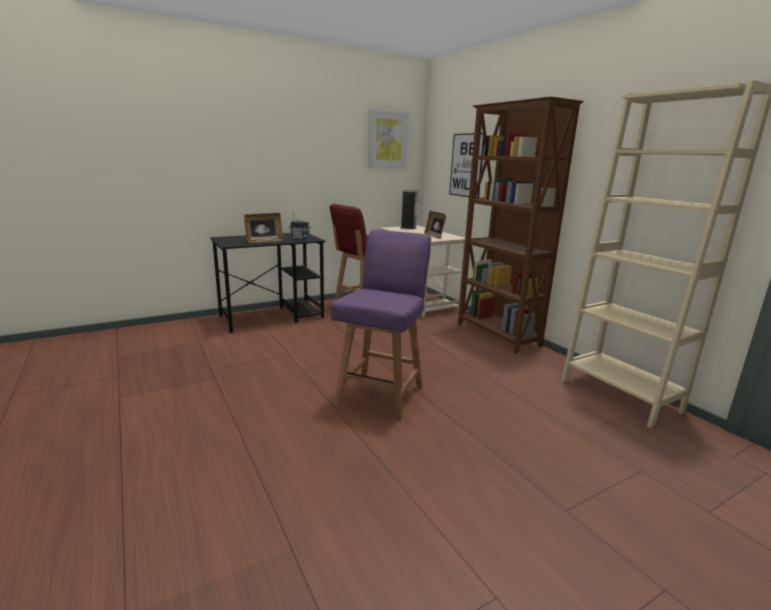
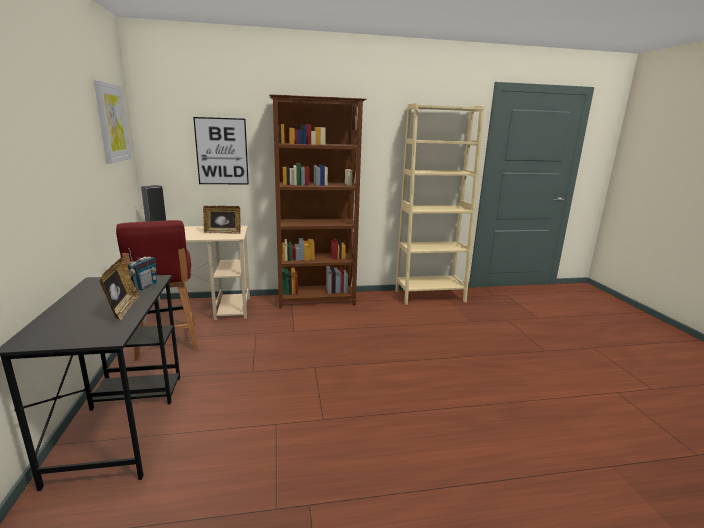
camera: 70 degrees left, 0 degrees up
purple chair [331,230,431,420] -> none

